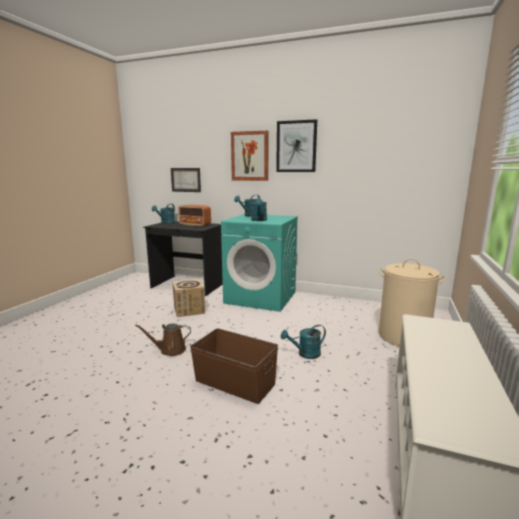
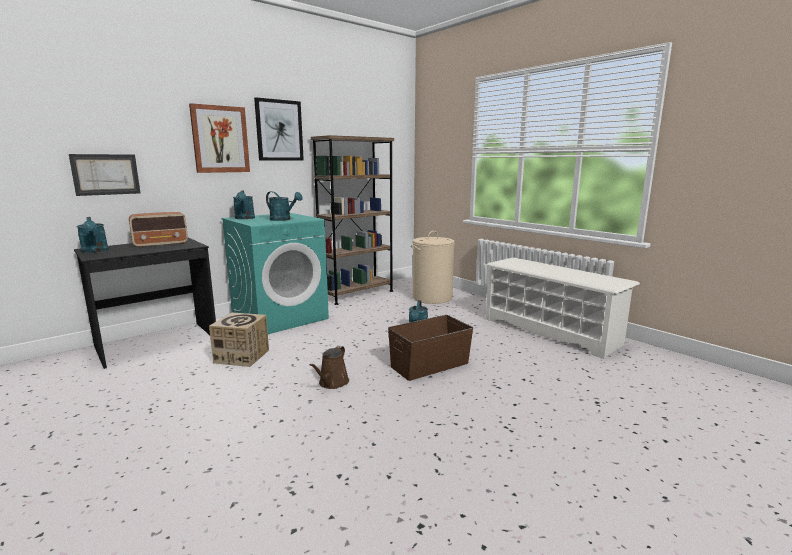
camera: 60 degrees left, 0 degrees up
none -> brown bookcase [311,135,394,305]

